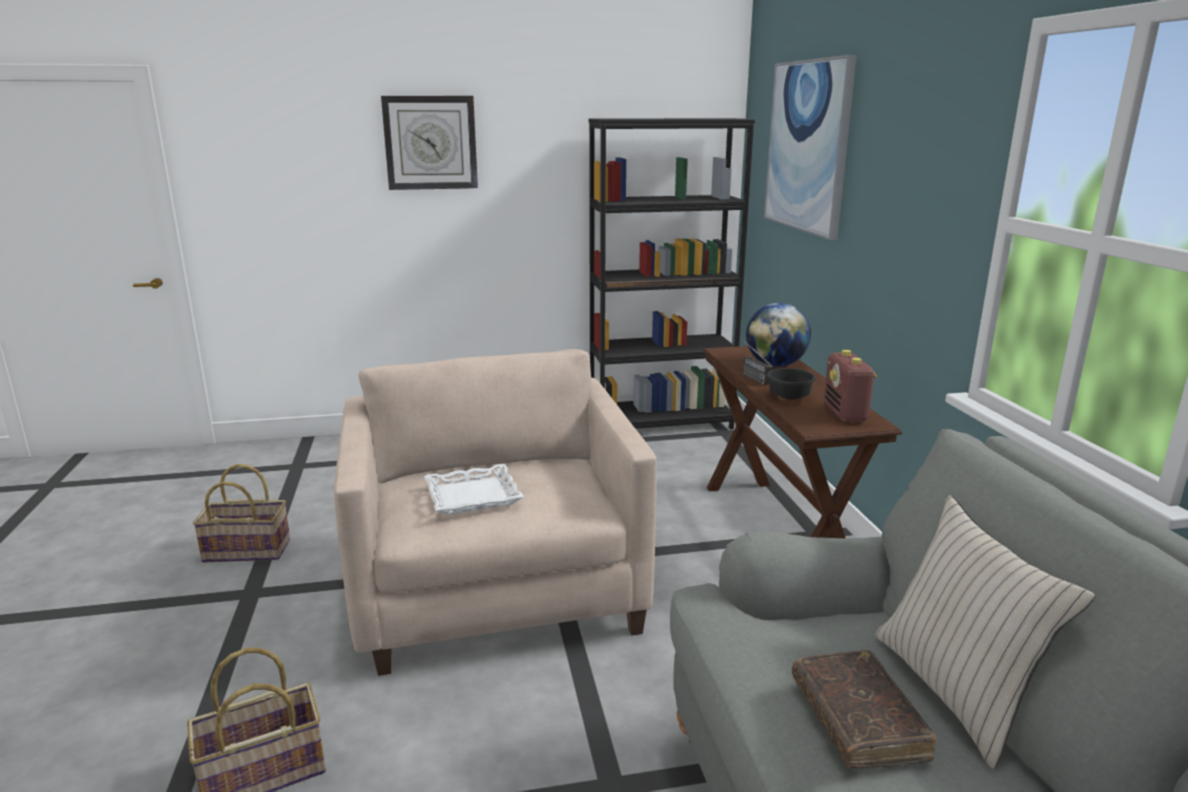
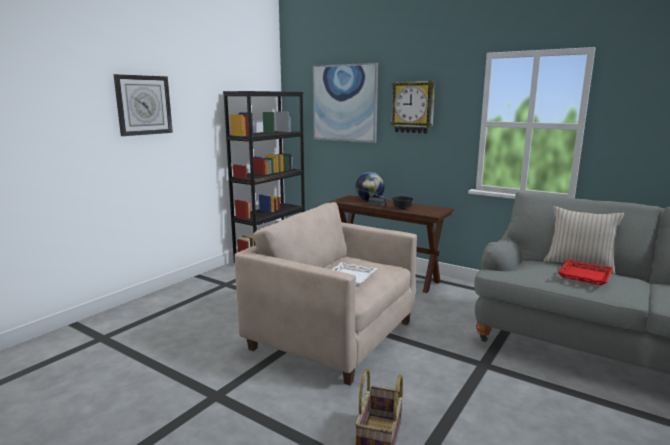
camera: 45 degrees left, 5 degrees down
basket [193,464,290,563] -> none
brown book [792,650,936,768] -> red tray [558,259,613,285]
radio [824,350,878,423] -> none
none -> wall clock [390,81,435,134]

